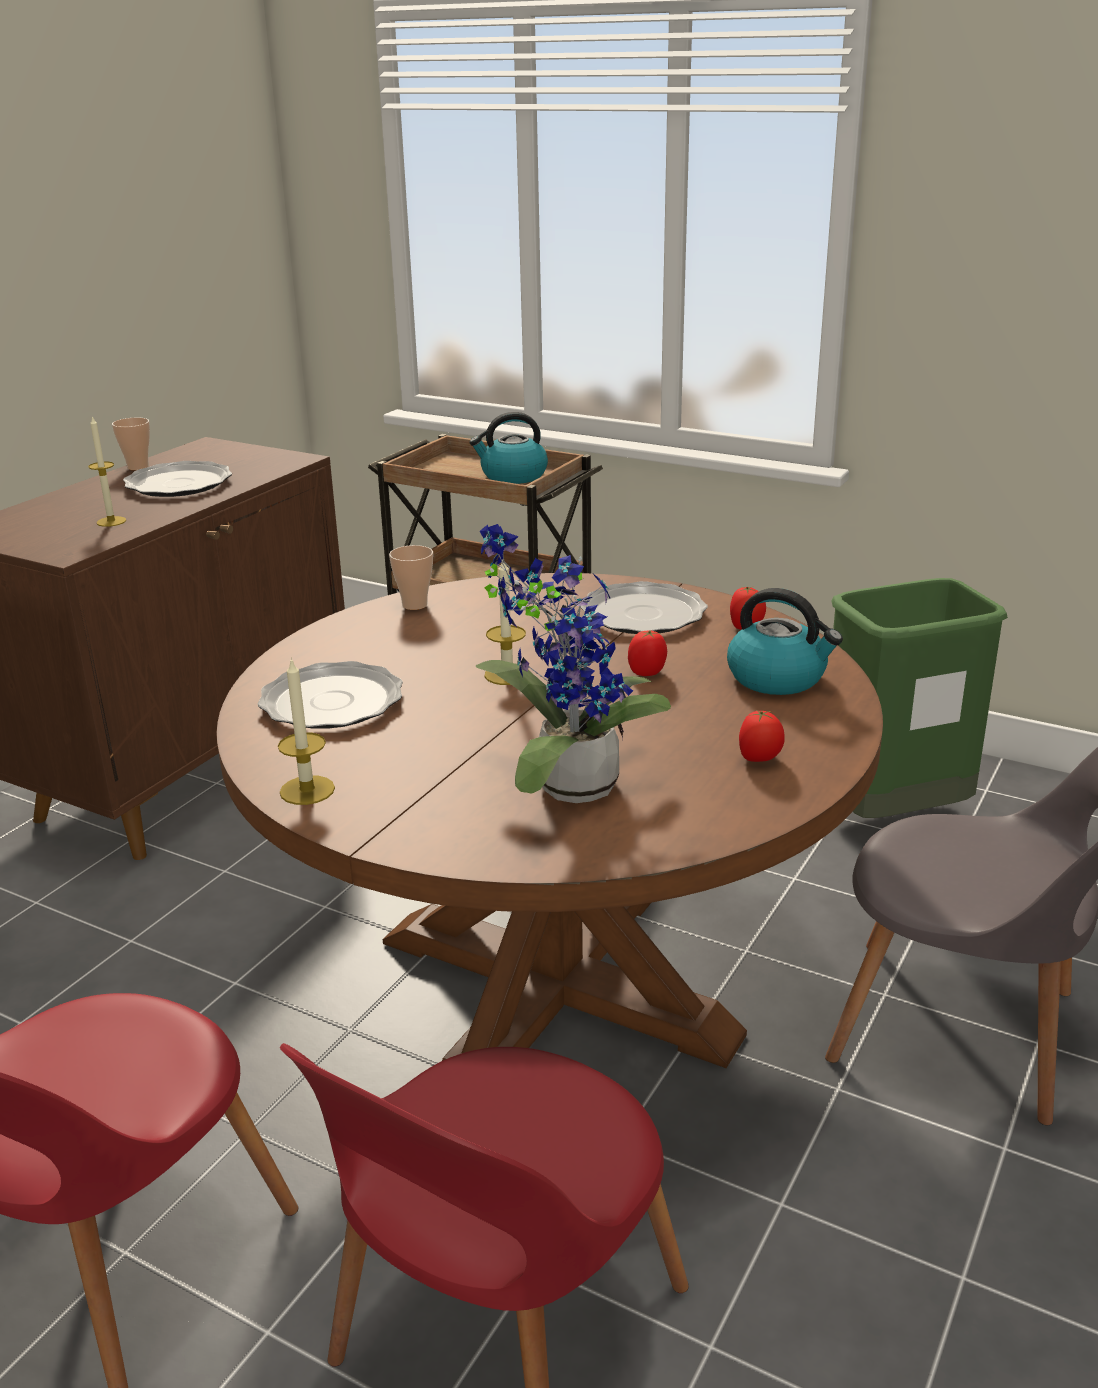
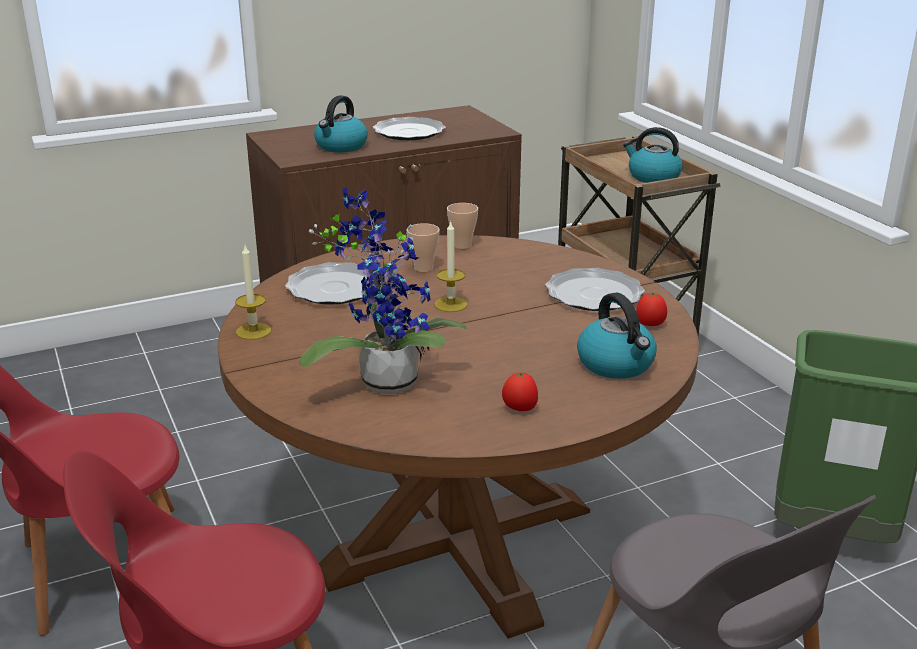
camera: 35 degrees right, 0 degrees up
candle [88,416,126,527] -> kettle [314,95,368,153]
cup [112,418,150,470] -> cup moved to [407,223,440,272]
tomato [628,630,667,676] -> none

